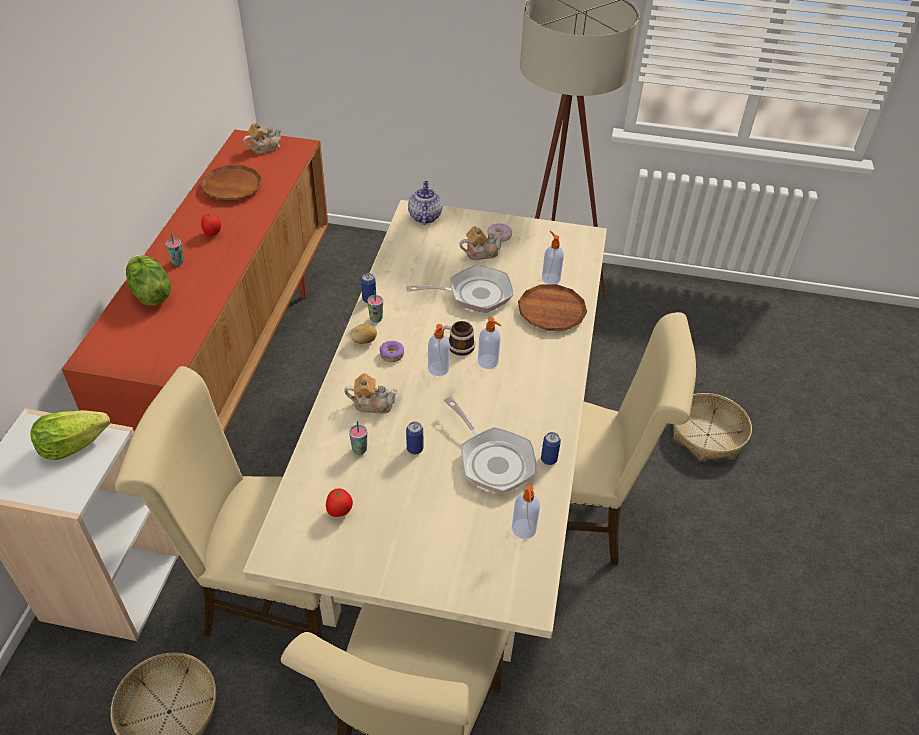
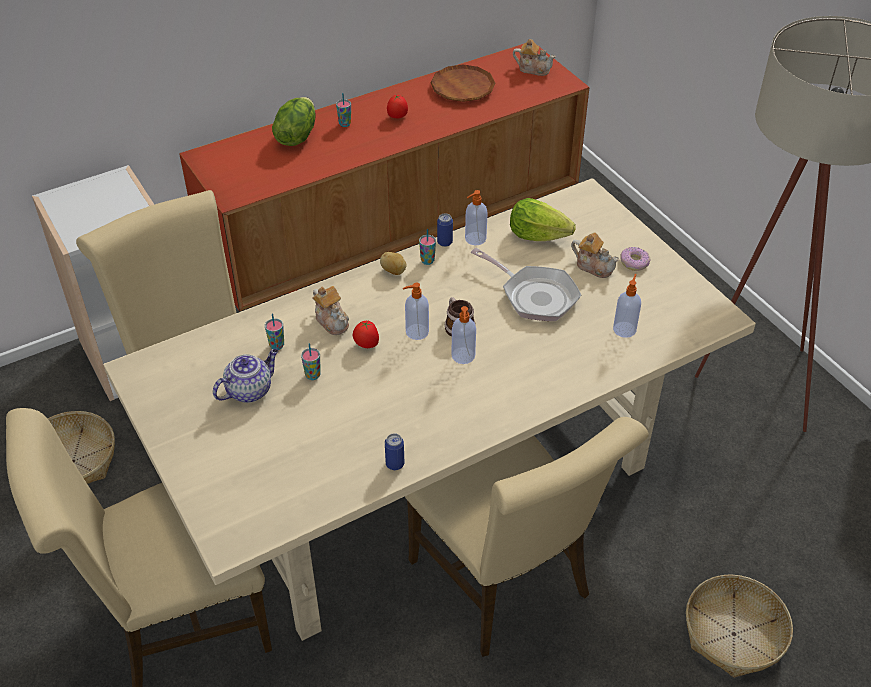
camera: 50 degrees right, 0 degrees up
lettuce [30,410,110,460] -> lettuce moved to [510,198,576,241]
tomato [326,488,353,517] -> tomato moved to [353,320,379,348]
donut [380,341,404,362] -> none
can [406,421,423,455] -> cup [301,343,321,380]
teapot [408,181,442,225] -> teapot moved to [213,349,278,403]
frying pan [444,397,537,494] -> none
soap dispenser [512,485,540,539] -> soap dispenser moved to [465,190,488,245]
brown plate [518,284,587,331] -> none

